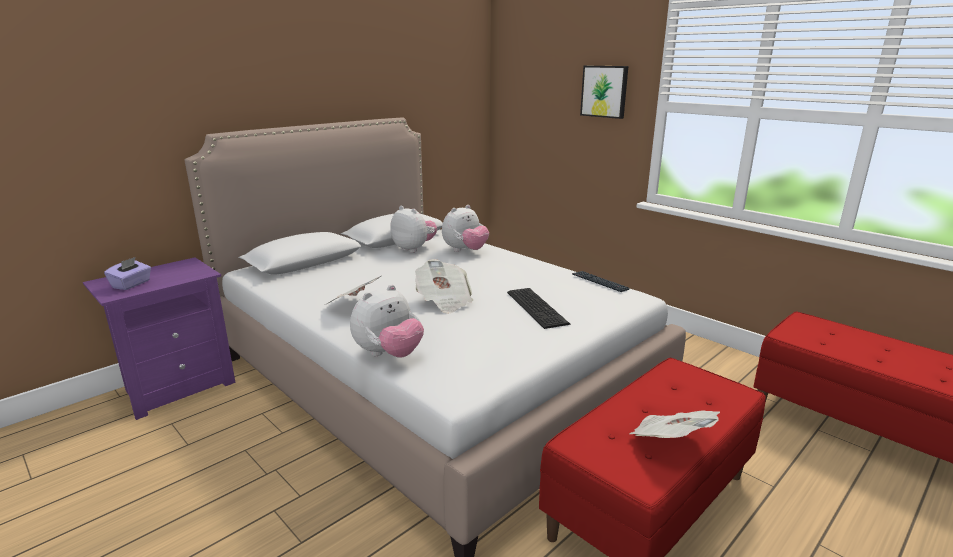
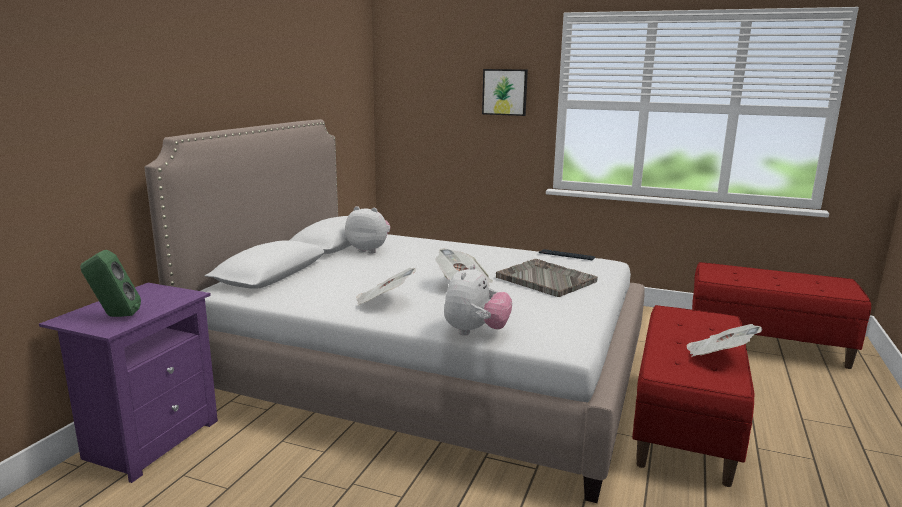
camera: 25 degrees left, 5 degrees down
purple tissue box [104,257,151,290] -> green speaker [80,250,141,317]
plush toy [442,205,489,252] -> none
keyboard [507,288,570,329] -> grey tray [496,259,598,297]

